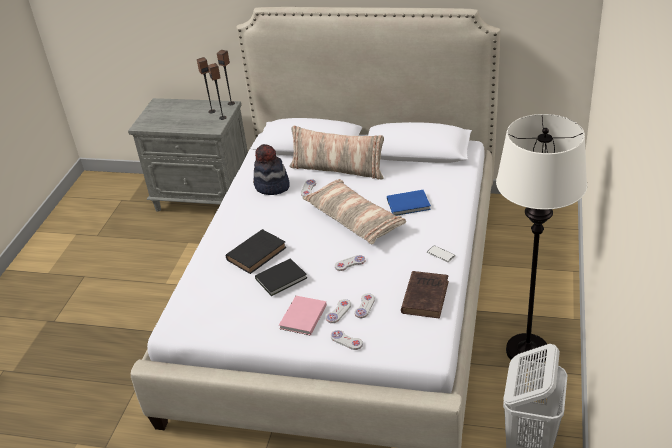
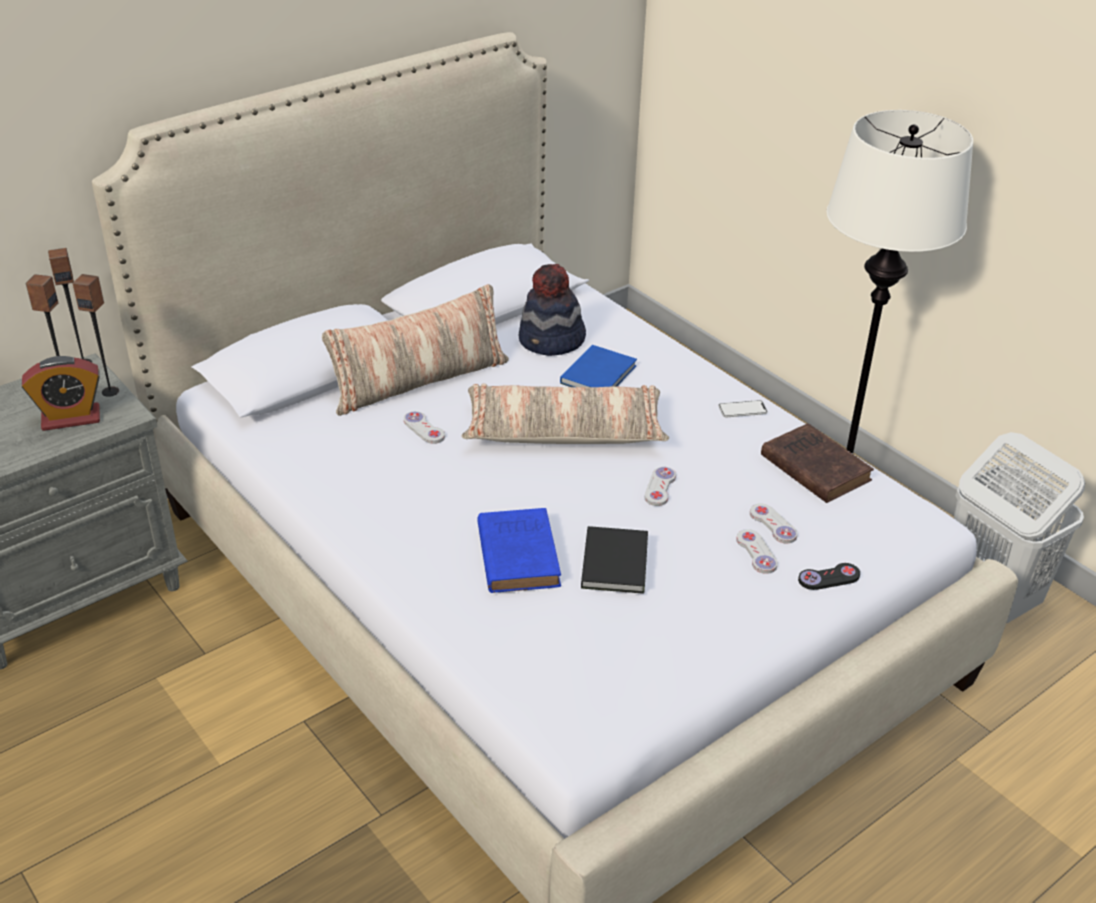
camera: 55 degrees left, 0 degrees up
black book [226,229,286,274] -> blue book [477,508,561,593]
hat [253,144,290,195] -> hat moved to [519,264,586,356]
pink book [279,296,327,336] -> none
white game controller [331,330,363,350] -> black game controller [798,563,860,590]
none -> alarm clock [22,356,100,431]

